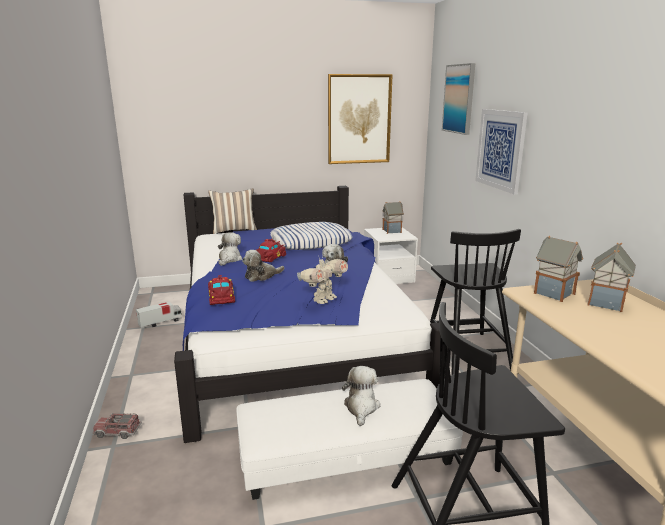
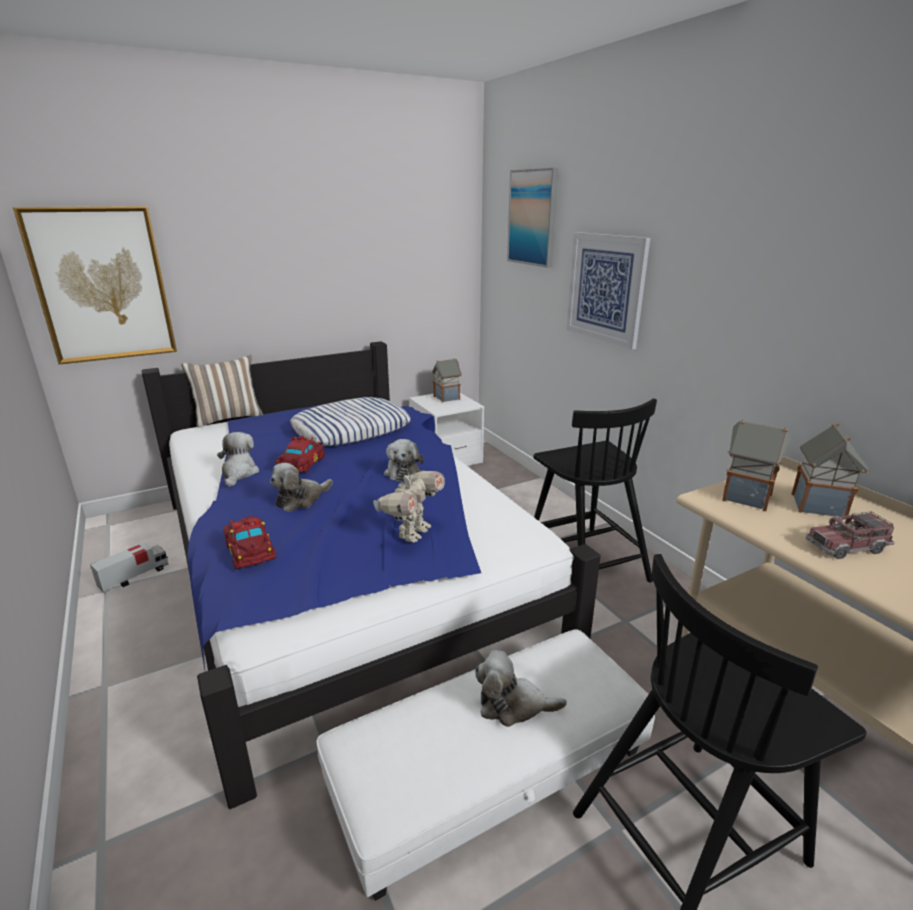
camera: 15 degrees left, 5 degrees up
toy truck [92,413,142,439] -> toy truck moved to [806,512,895,559]
picture [328,74,393,164] -> picture moved to [13,206,177,365]
plush toy [342,366,381,426] -> plush toy turned 75 degrees counterclockwise [475,650,567,727]

